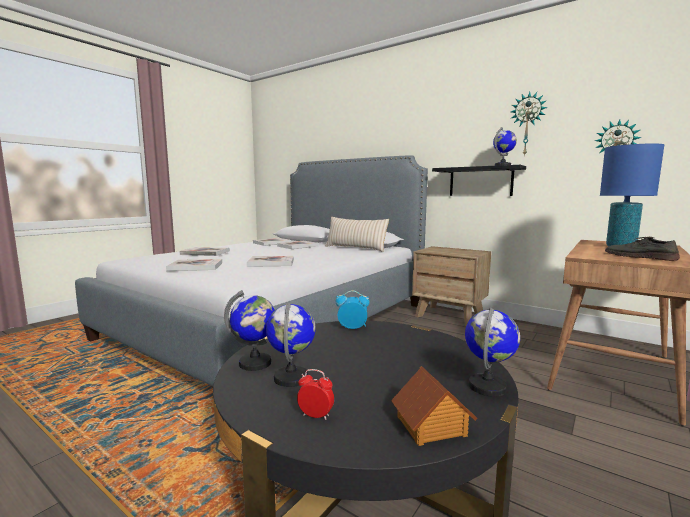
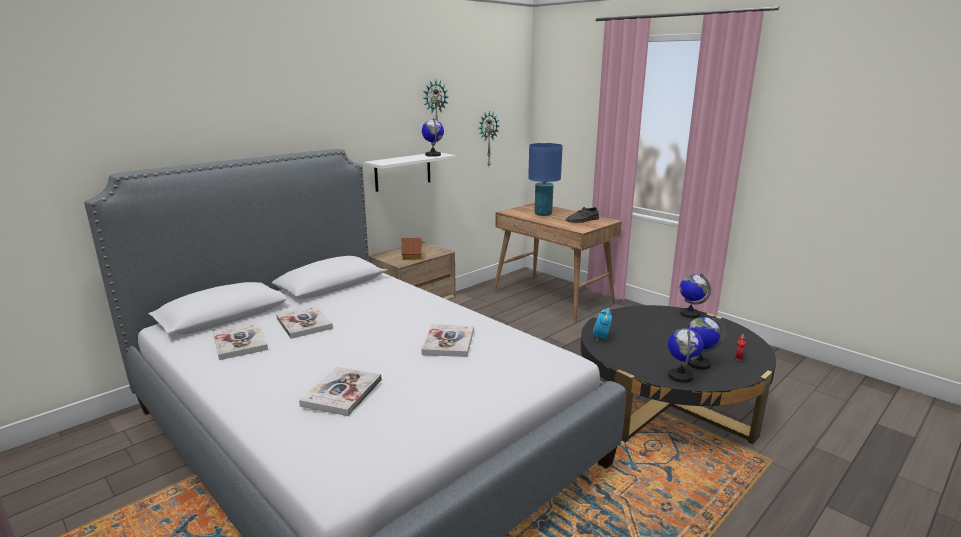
camera: 80 degrees left, 10 degrees up
book [166,259,222,271] -> none
beige pillow [326,217,389,252] -> none
toy house [391,366,478,446] -> toy house moved to [401,238,422,260]
black shelf [432,165,526,196] -> white shelf [364,153,456,192]

